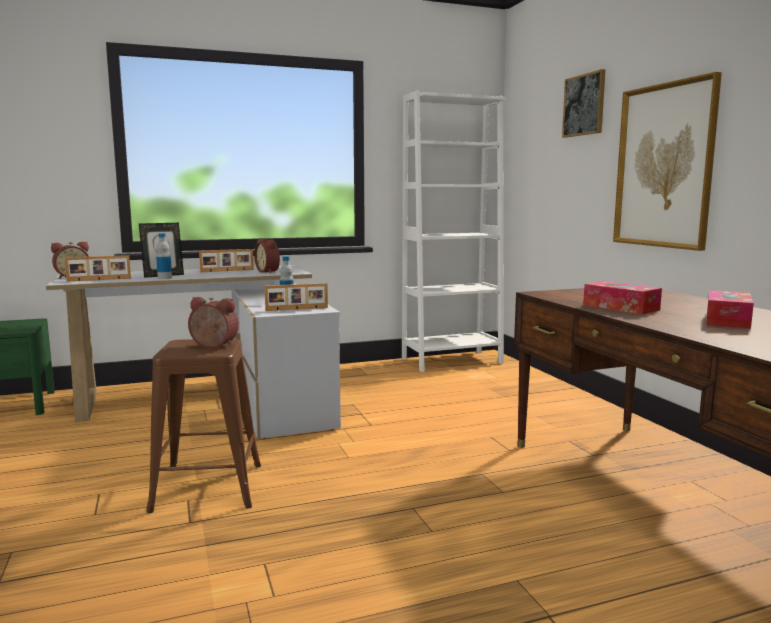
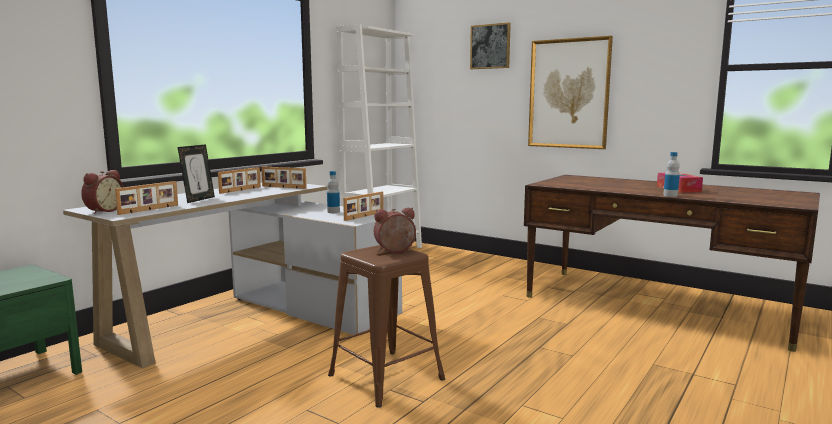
camera: 35 degrees left, 0 degrees up
bottle [156,233,172,279] -> bottle moved to [663,152,680,197]
alarm clock [254,238,280,273] -> picture frame [261,166,307,189]
tissue box [583,281,662,314] -> none

